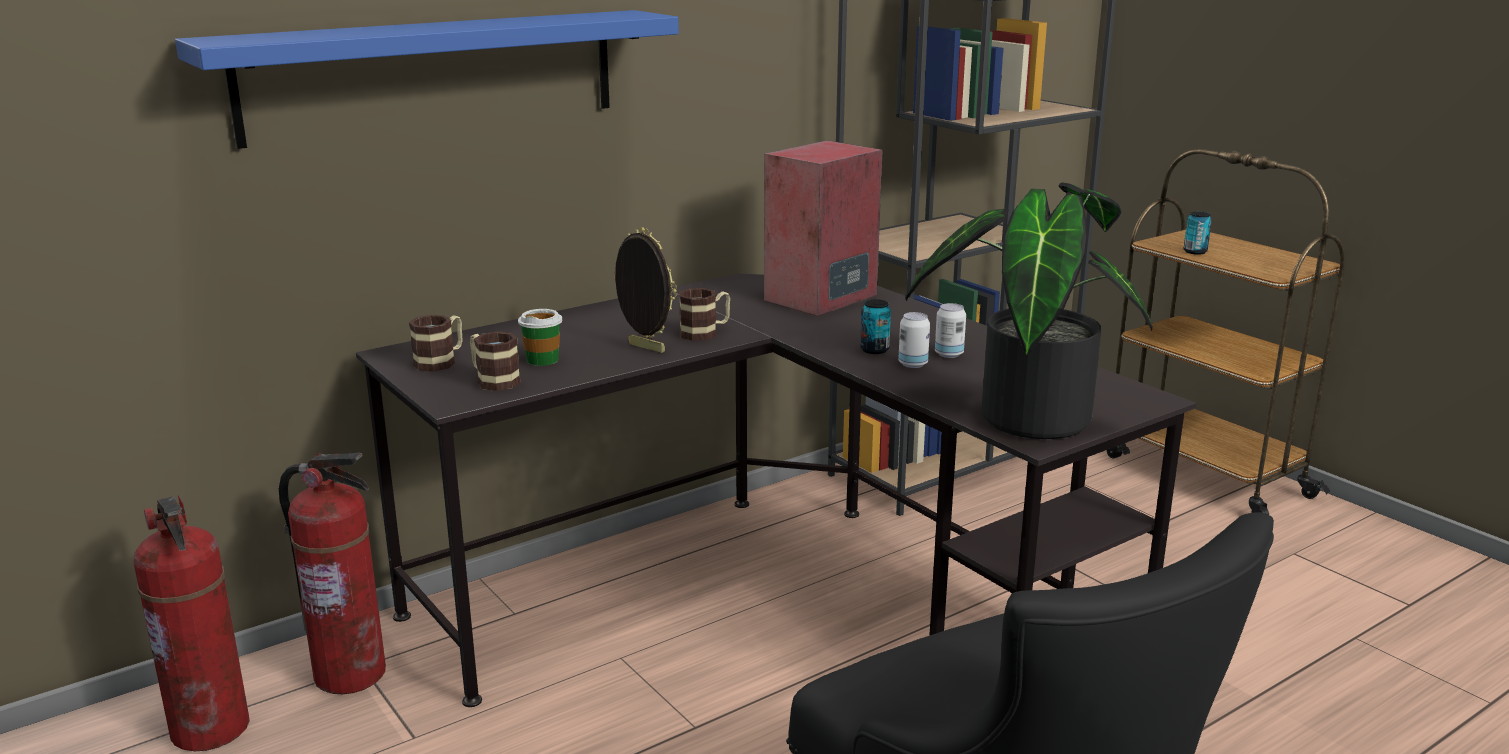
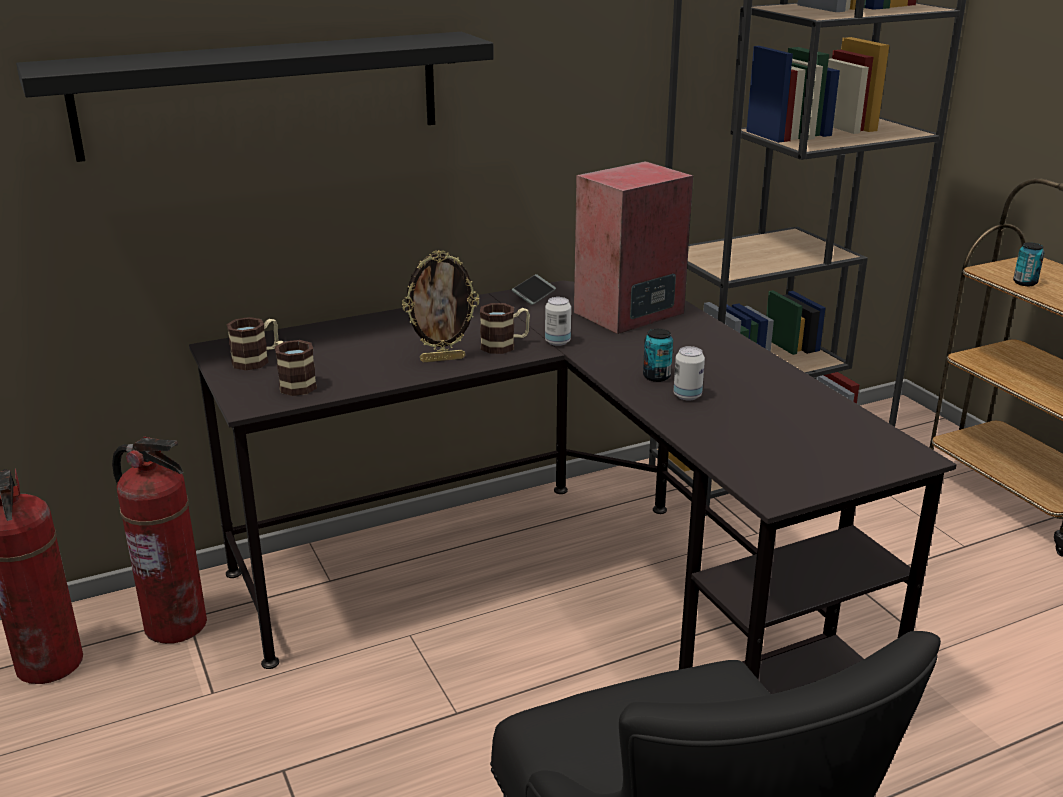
camera: 10 degrees right, 5 degrees up
blue shelf [175,10,679,149] -> black shelf [16,32,494,162]
cup [518,309,562,366] -> none
picture frame [614,227,677,353] -> picture frame turned 120 degrees clockwise [402,250,479,362]
potted plant [905,182,1153,439] -> none
can [935,303,966,358] -> can moved to [545,297,571,346]
none -> phone [512,274,556,305]

